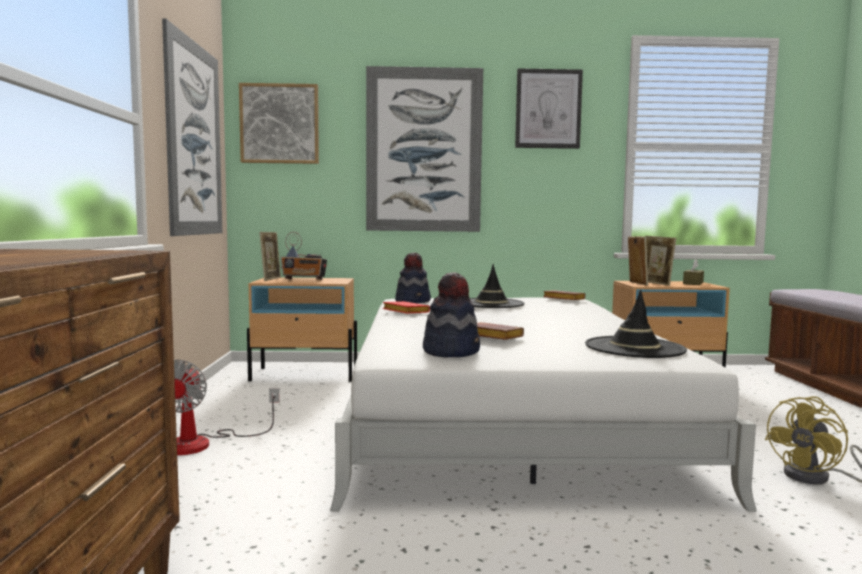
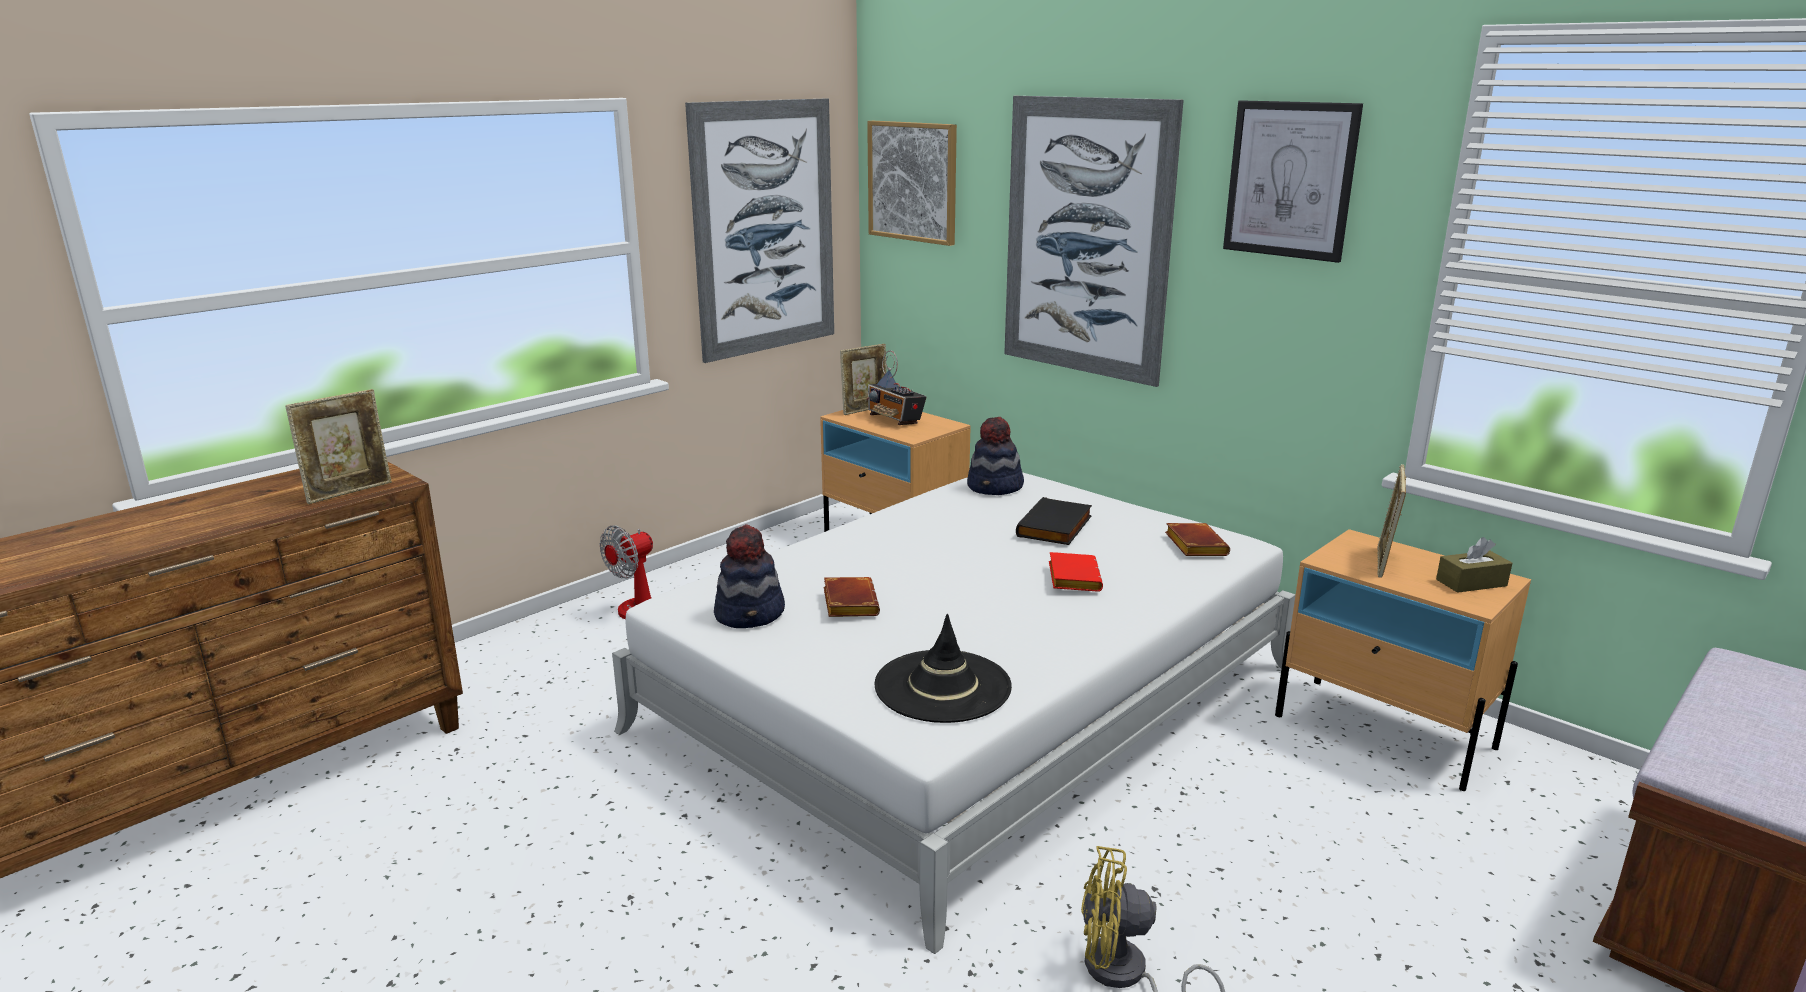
camera: 45 degrees right, 15 degrees up
red book [383,301,430,314] -> red book moved to [1049,552,1103,592]
black hat [470,264,525,308] -> black book [1016,497,1092,545]
picture frame [628,236,648,285] -> picture frame moved to [286,389,392,504]

